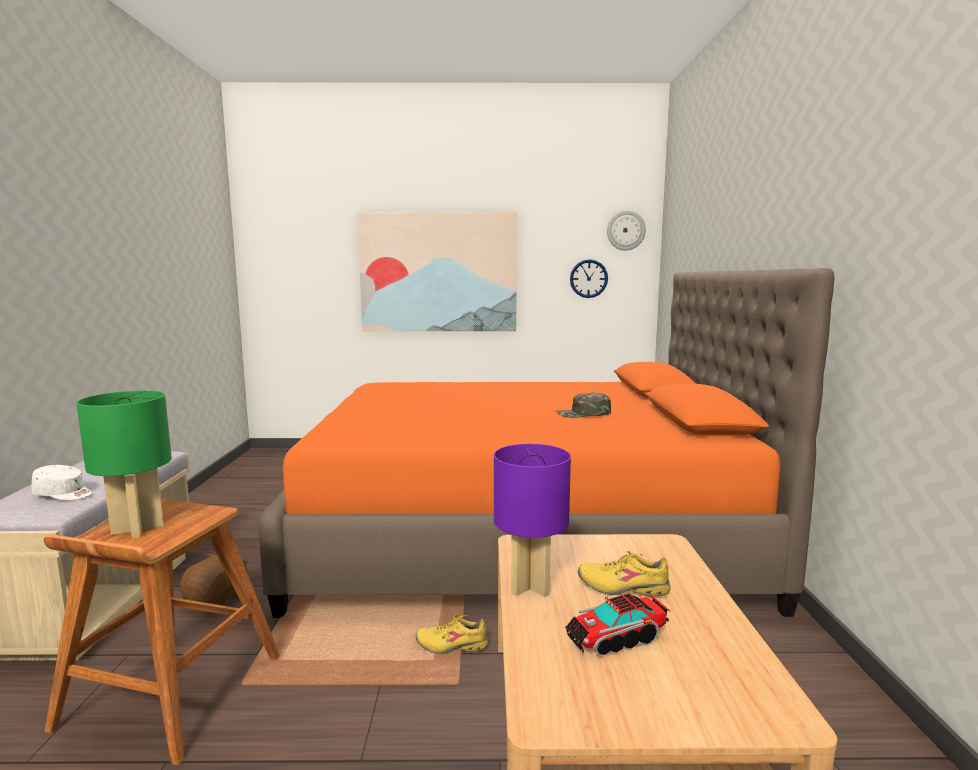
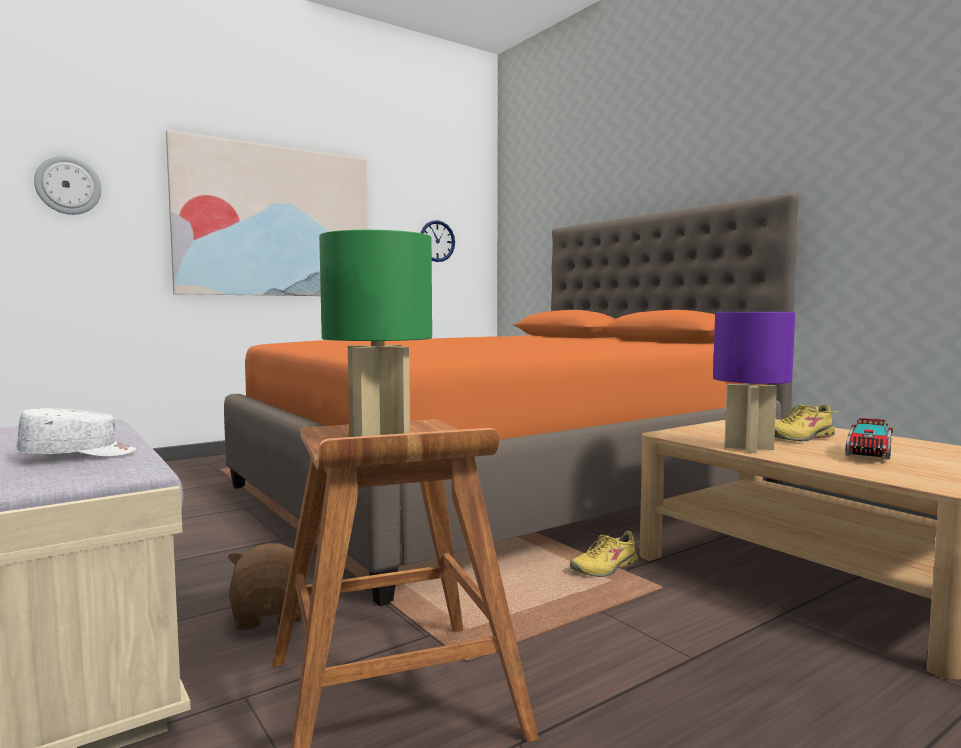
camera: 35 degrees left, 5 degrees down
green cap [556,392,611,418] -> none
wall clock [607,211,646,251] -> wall clock moved to [34,156,102,215]

